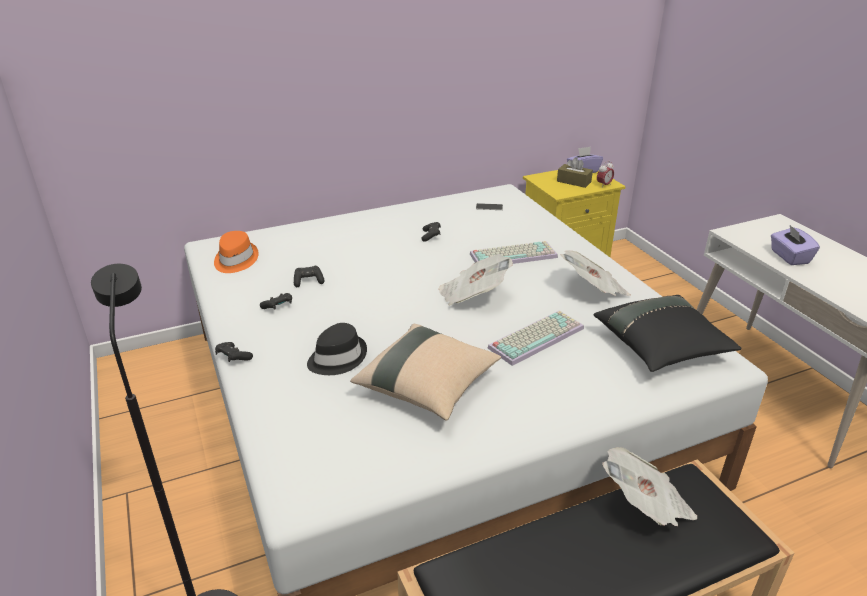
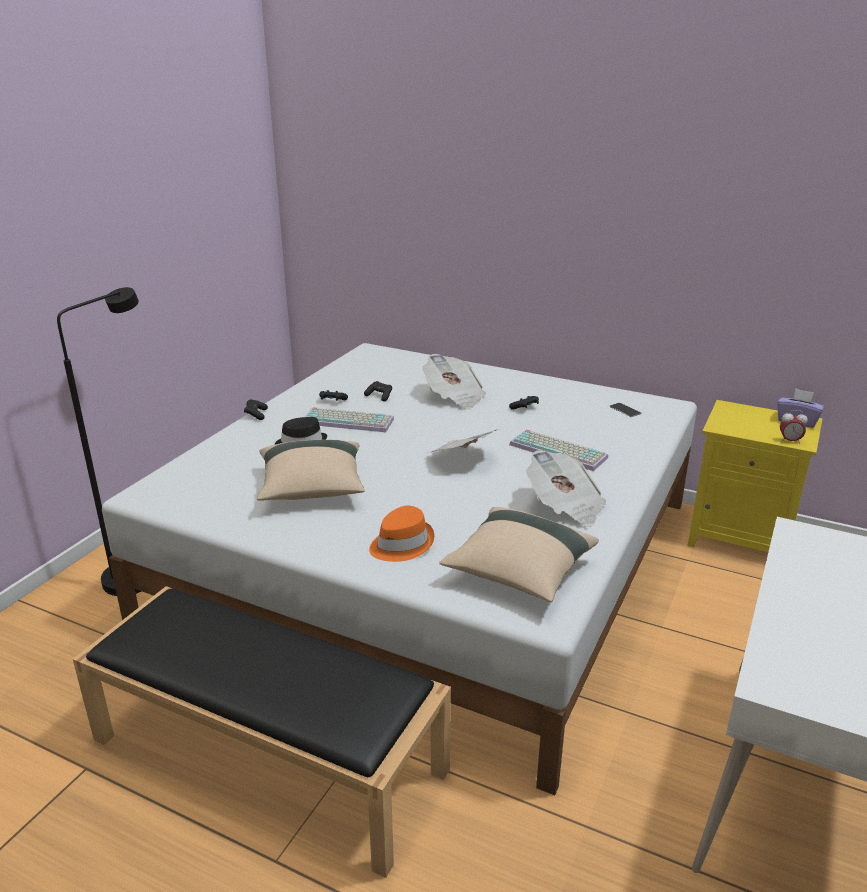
camera: 50 degrees right, 5 degrees down
orange hat [214,231,259,273] -> orange hat moved to [369,506,434,562]
keyboard [488,310,584,366] -> keyboard moved to [305,407,394,432]
brown tissue box [557,157,593,188] -> none
black pillow [594,295,741,372] -> beige pillow [439,507,599,603]
newspaper [602,447,697,526] -> newspaper moved to [422,354,486,410]
purple tissue box [771,225,820,265] -> none

